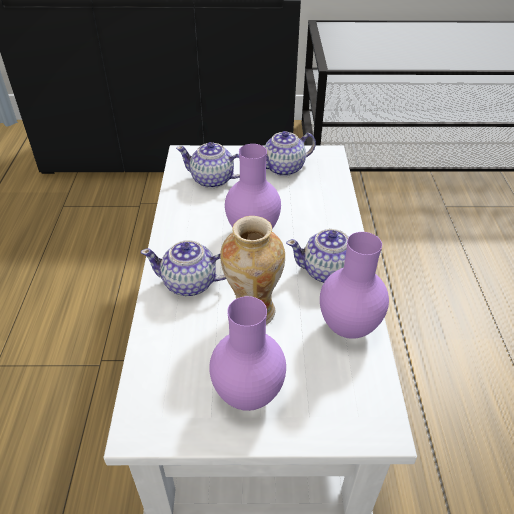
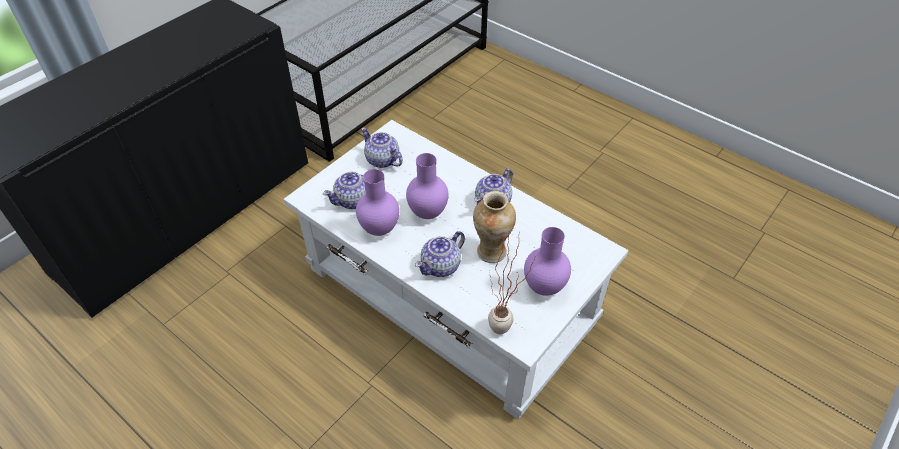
camera: 50 degrees left, 5 degrees up
teapot [264,131,316,176] -> teapot turned 120 degrees clockwise [361,127,403,168]
purple vase [320,232,389,339] -> purple vase moved to [356,169,399,236]
none -> potted plant [488,230,537,334]

